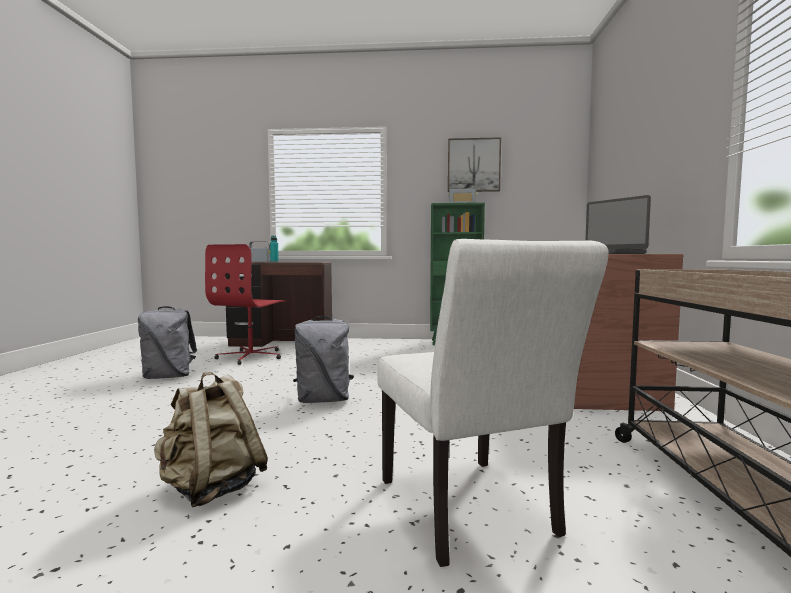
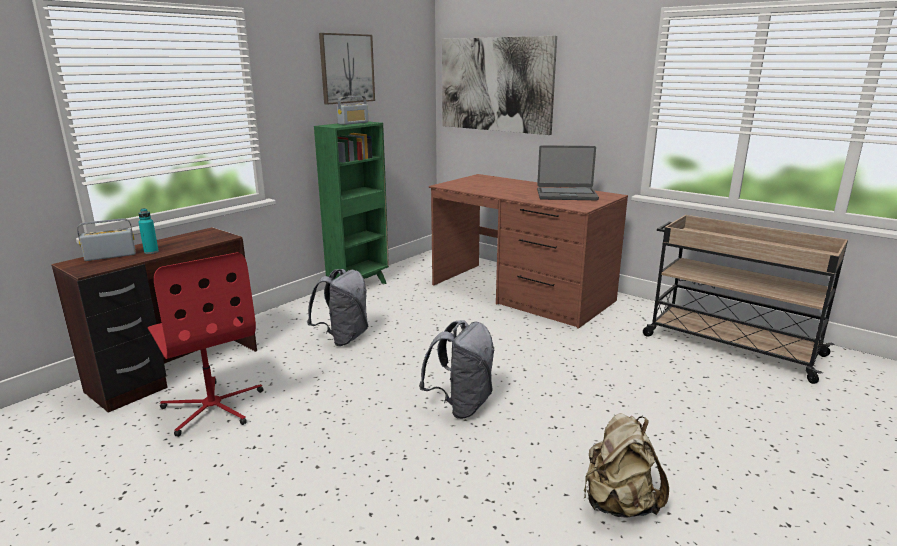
camera: 55 degrees left, 15 degrees up
grey backpack [138,306,197,379] -> grey backpack moved to [307,269,368,346]
white chair [378,239,609,567] -> none
none -> picture [442,36,557,135]

